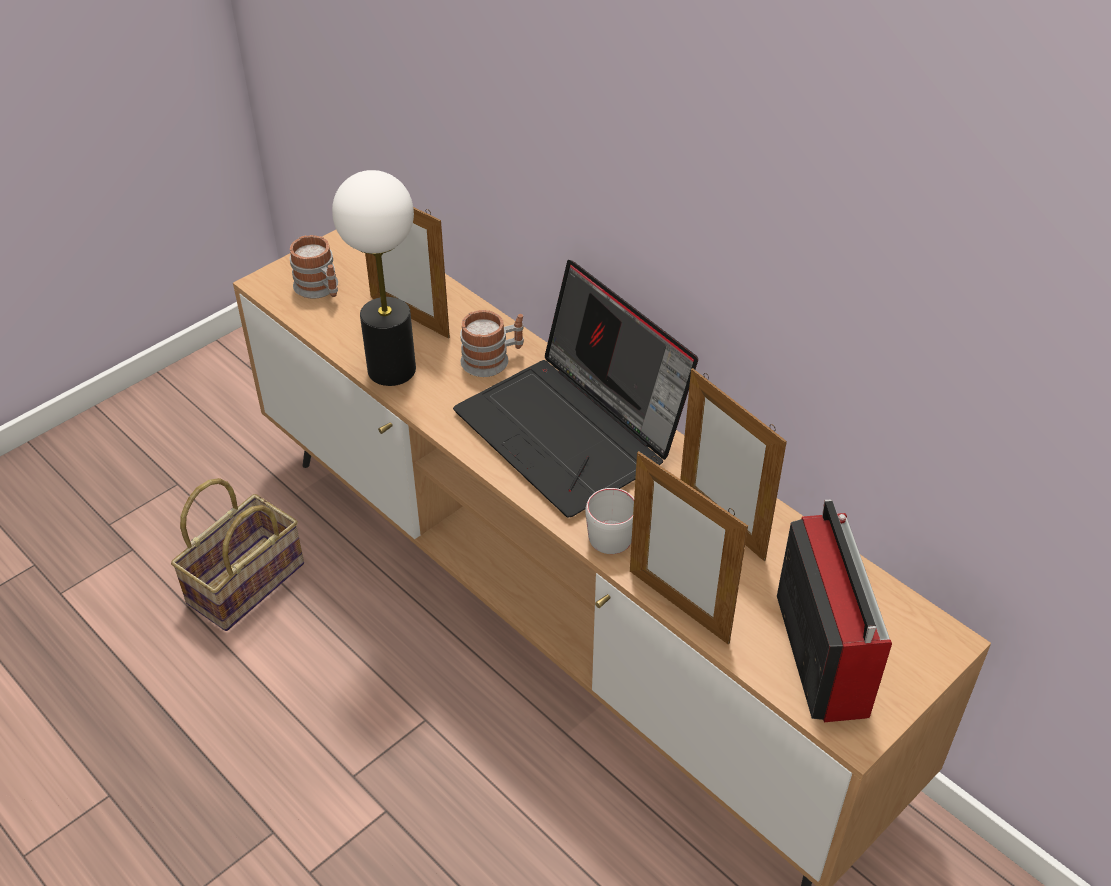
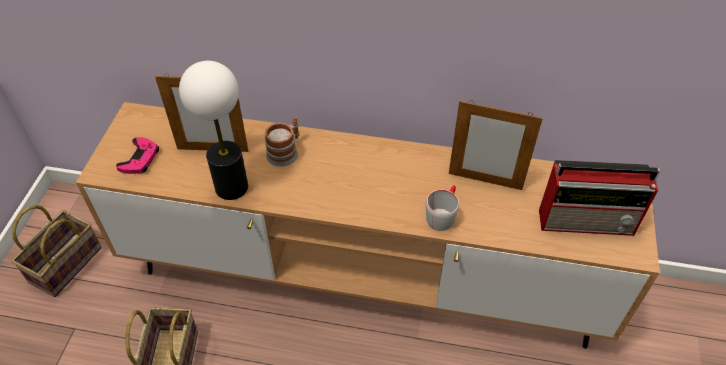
camera: 35 degrees left, 5 degrees up
mug [290,235,338,299] -> pink game controller [116,137,159,174]
laptop [453,260,698,517] -> none
picture frame [630,451,748,645] -> none
radio [777,499,892,722] -> radio turned 135 degrees clockwise [539,160,660,236]
none -> basket [11,205,102,297]

